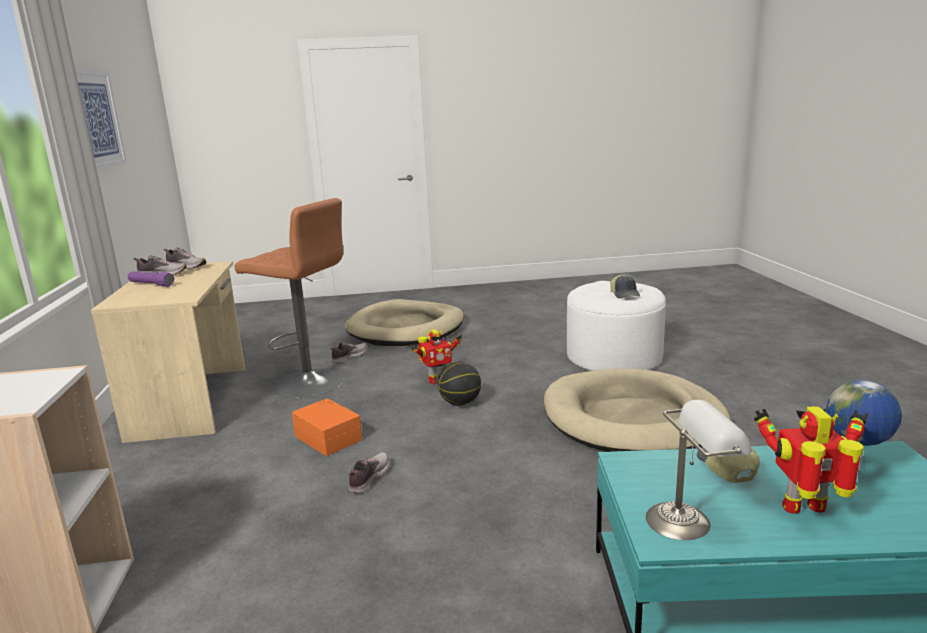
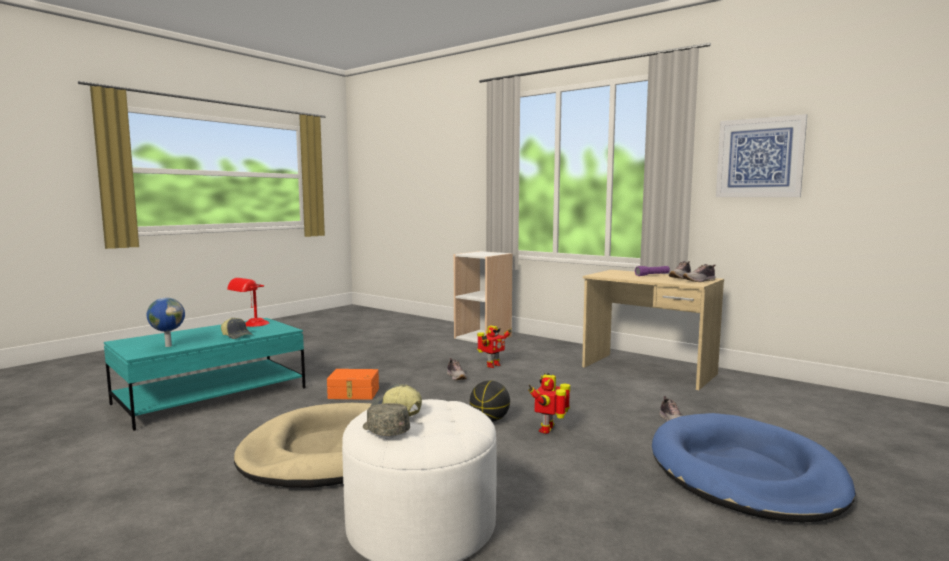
camera: 135 degrees right, 10 degrees down
brown stool [234,198,344,398] -> none
orange storage box [292,398,362,456] -> orange storage box moved to [327,369,379,400]
beige dog bed [345,299,464,346] -> blue dog bed [652,413,856,523]
white table lamp [646,400,752,540] -> red table lamp [227,278,269,327]
toy robot [753,406,868,514] -> toy robot moved to [477,326,512,368]
none -> grey cap [363,403,410,436]

